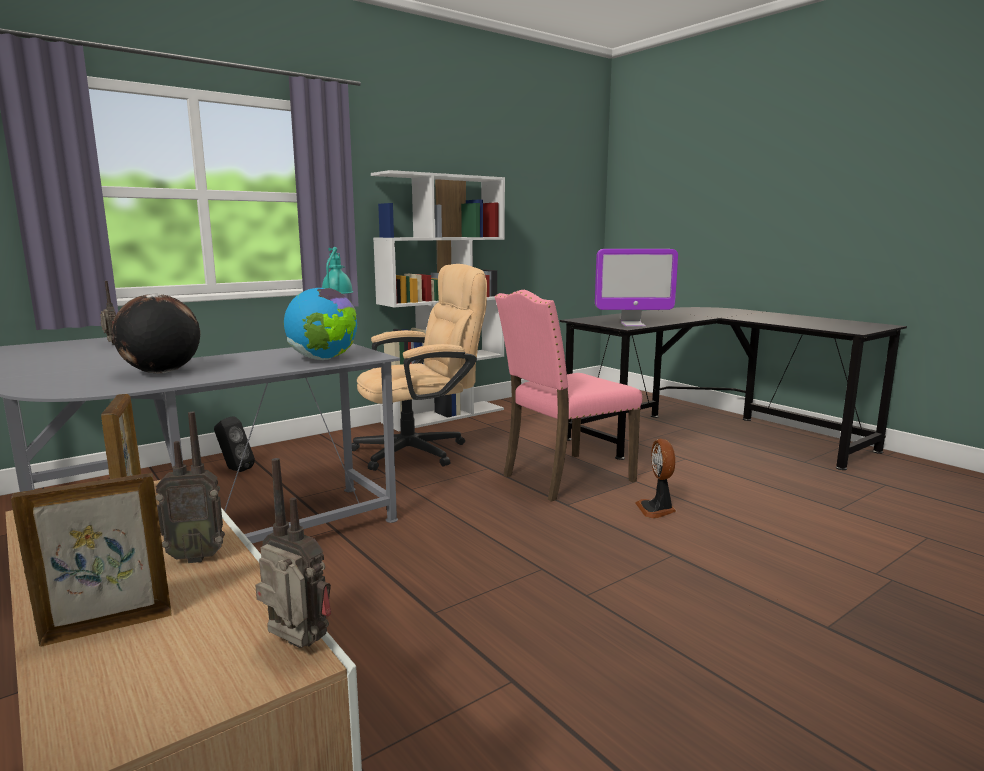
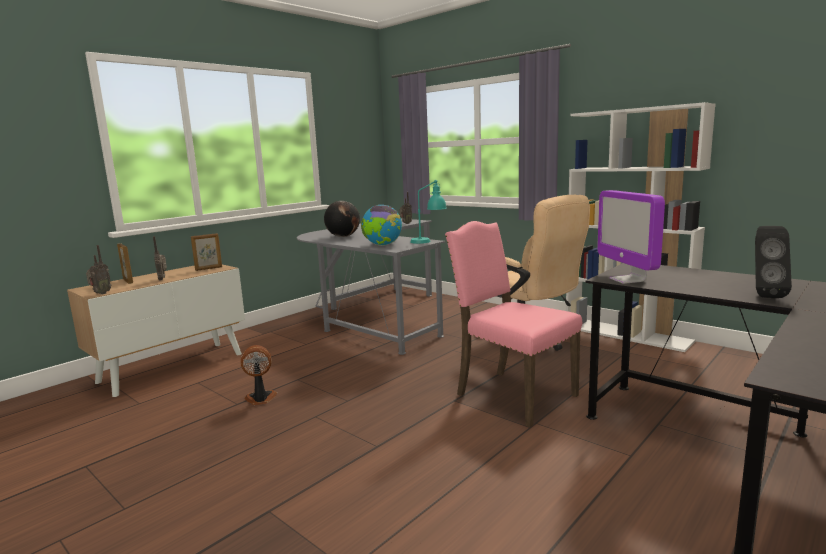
camera: 80 degrees right, 0 degrees up
black speaker [214,416,255,472] -> black speaker moved to [755,226,792,298]
fan [635,439,676,518] -> fan moved to [241,345,277,405]

